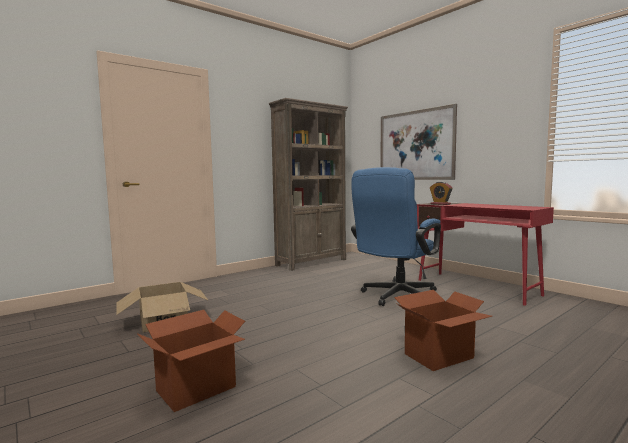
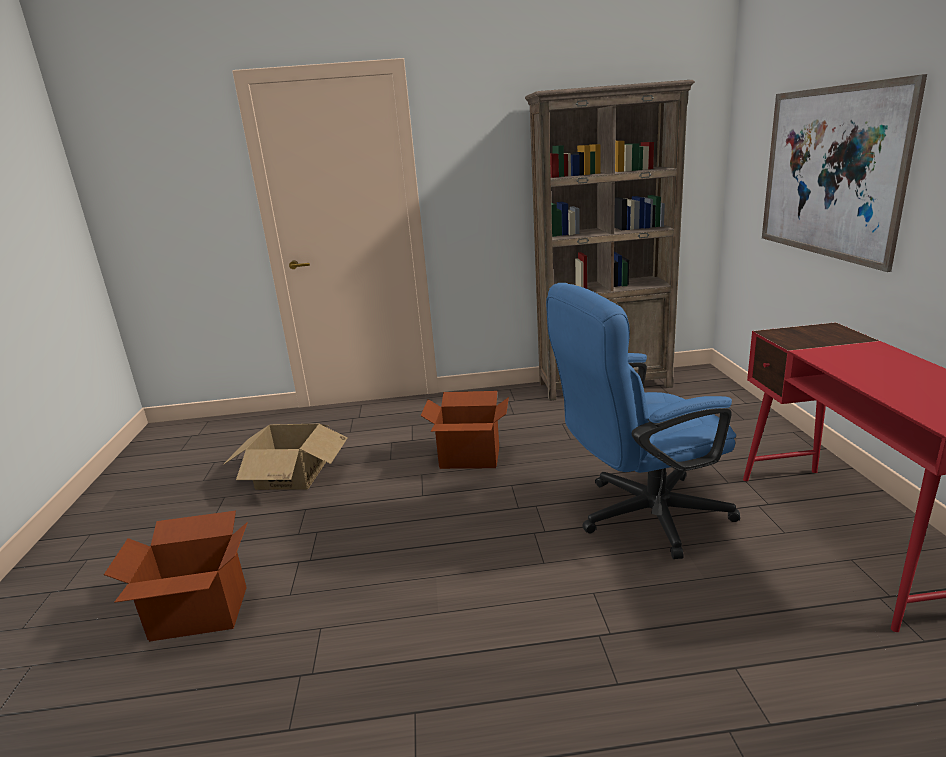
camera: 35 degrees right, 15 degrees up
cardboard box [394,290,492,371] -> cardboard box moved to [421,391,509,469]
alarm clock [430,182,452,205] -> none

